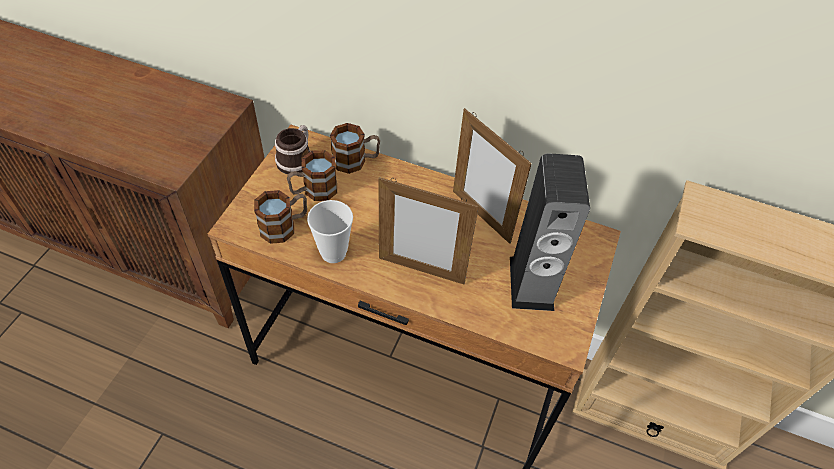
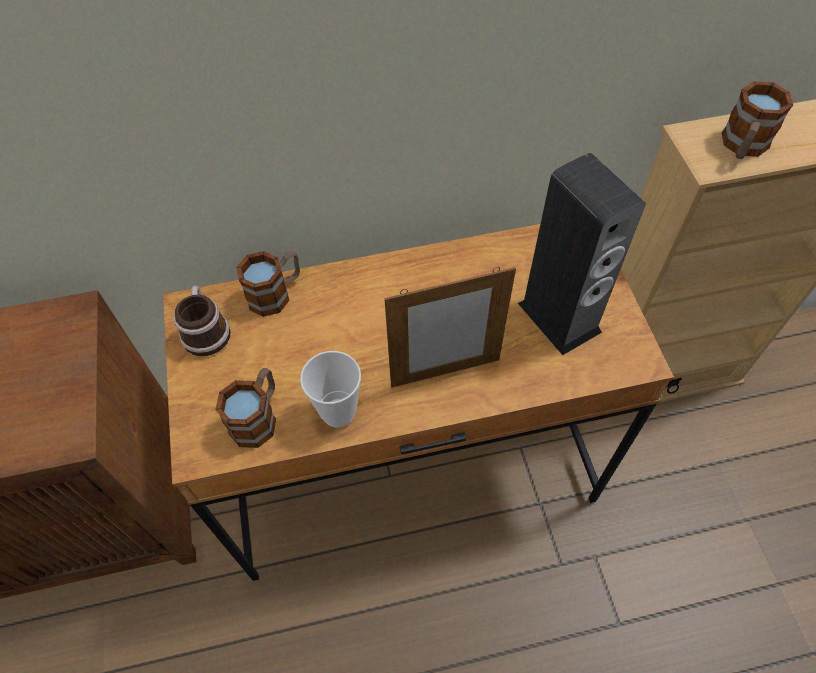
camera: 30 degrees left, 5 degrees up
mug [287,150,337,201] -> mug moved to [722,81,793,159]
picture frame [453,108,532,244] -> none

